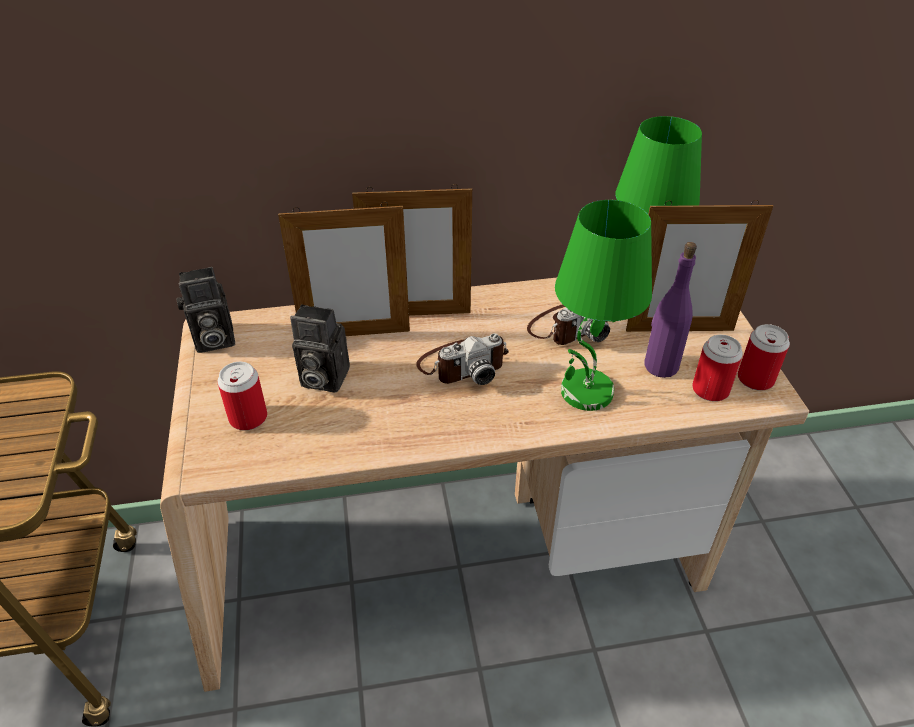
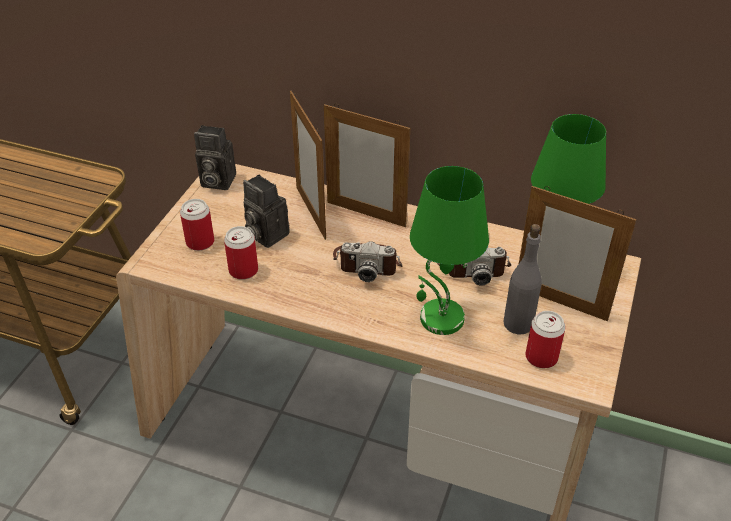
camera: 30 degrees right, 0 degrees up
picture frame [278,202,410,336] -> picture frame turned 45 degrees clockwise [290,91,326,240]
purple bottle [645,242,697,378] -> grey bottle [503,224,542,335]
can [738,324,790,391] -> can moved to [224,226,258,280]

